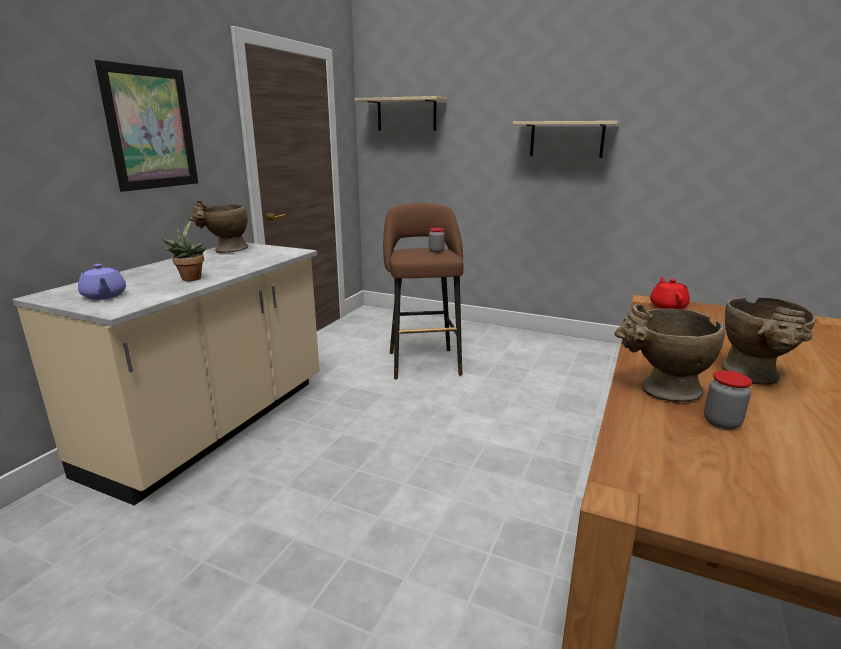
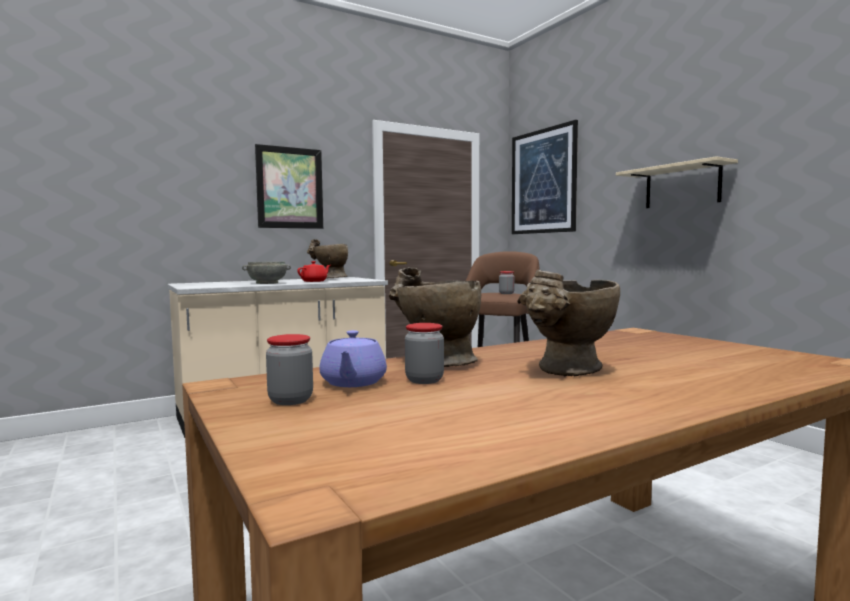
camera: 35 degrees right, 15 degrees down
purple teapot [78,264,126,300] -> purple teapot moved to [319,330,387,387]
potted plant [161,221,206,281] -> grey bowl [242,262,291,284]
beige shelf [355,96,447,131] -> picture [512,120,578,234]
red teapot [650,277,690,309] -> red teapot moved to [297,261,330,282]
none -> jar [266,334,313,405]

